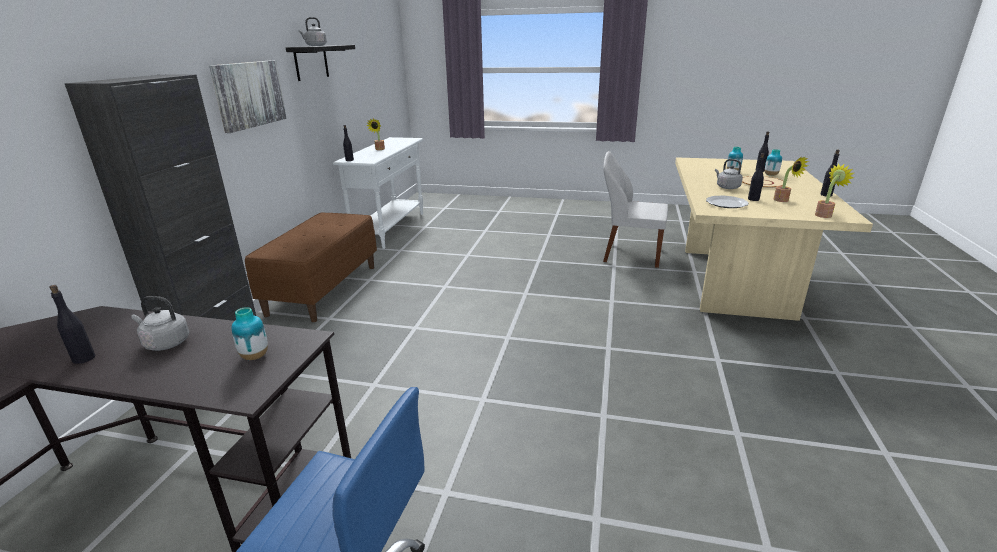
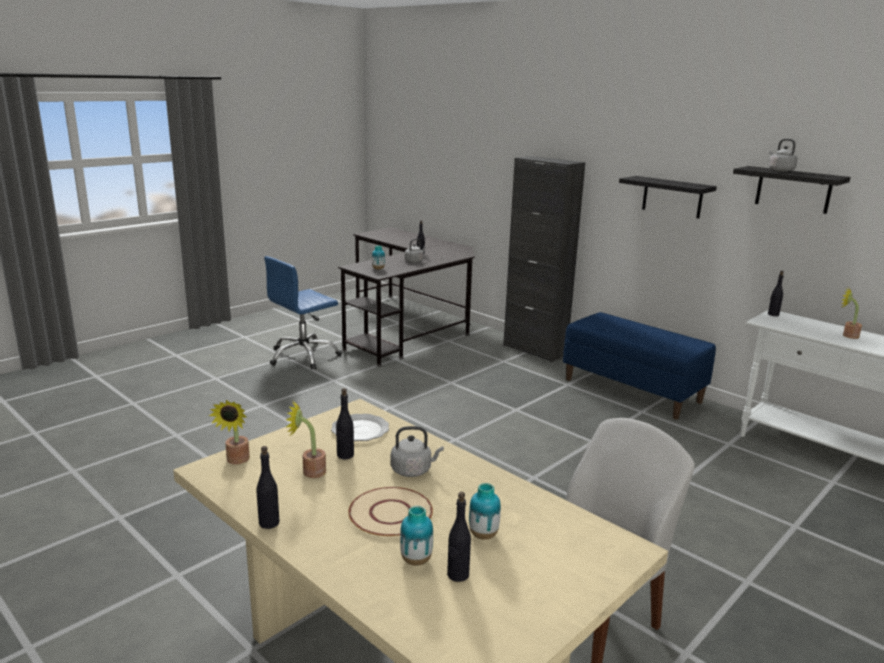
camera: 120 degrees right, 5 degrees down
picture [209,60,287,133] -> black shelf [619,176,717,219]
brown bench [245,212,377,322] -> blue bench [563,312,716,420]

